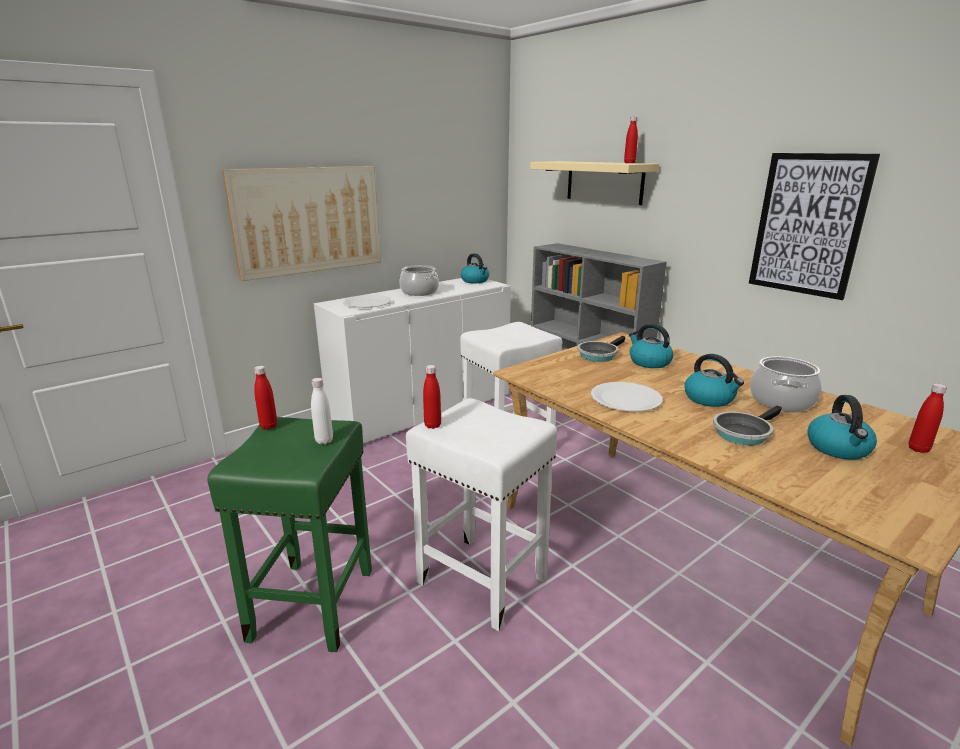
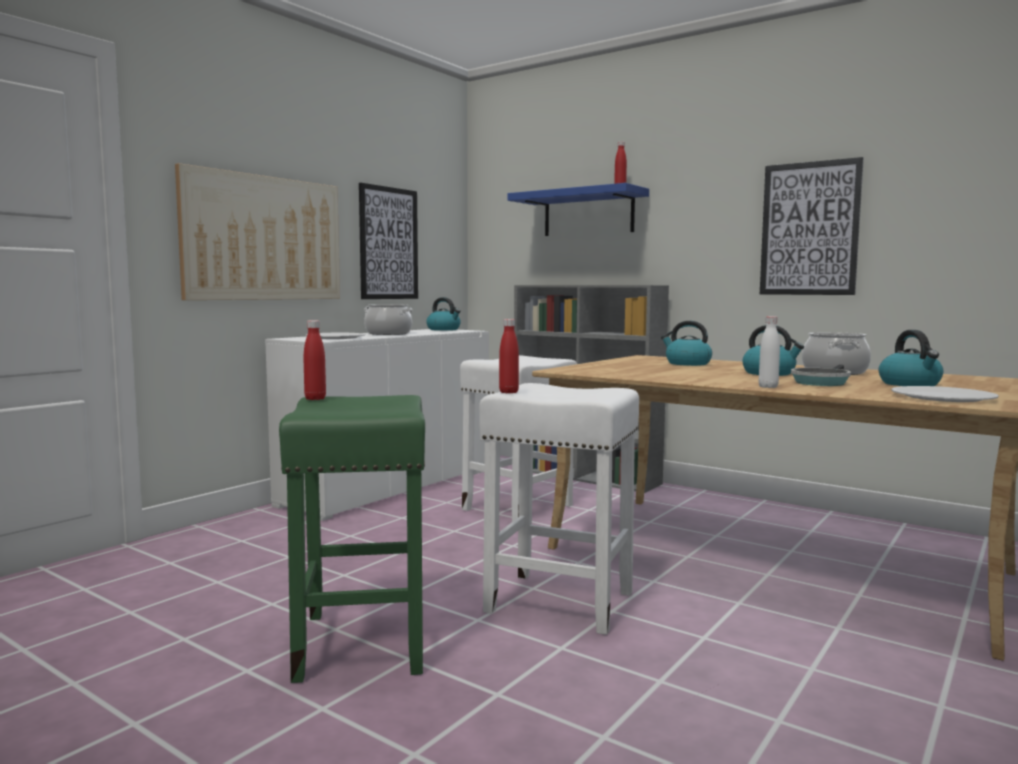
camera: 15 degrees left, 15 degrees down
white bottle [311,378,333,444] -> white bottle moved to [759,316,780,388]
beige shelf [530,161,659,205] -> blue shelf [507,183,649,236]
frying pan [578,336,625,362] -> none
white plate [591,382,663,411] -> white plate moved to [891,386,999,402]
red bottle [909,384,947,453] -> none
none -> picture [359,183,418,299]

